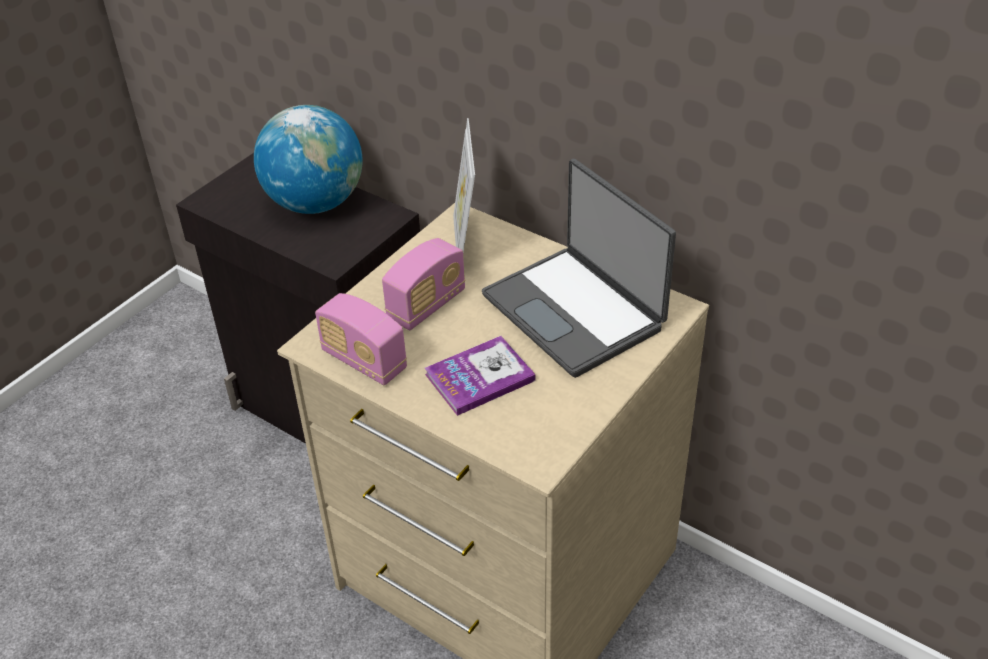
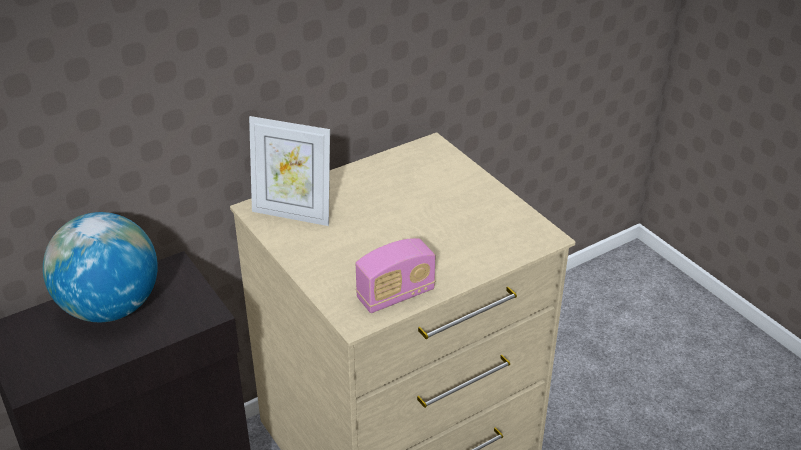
camera: 70 degrees left, 5 degrees down
radio [382,238,465,330] -> none
book [425,336,536,416] -> none
laptop [482,159,676,378] -> none

